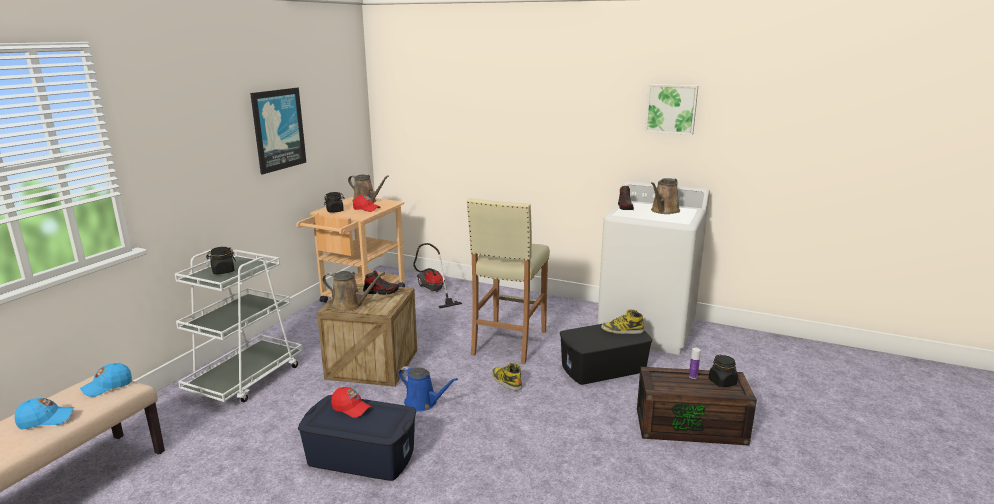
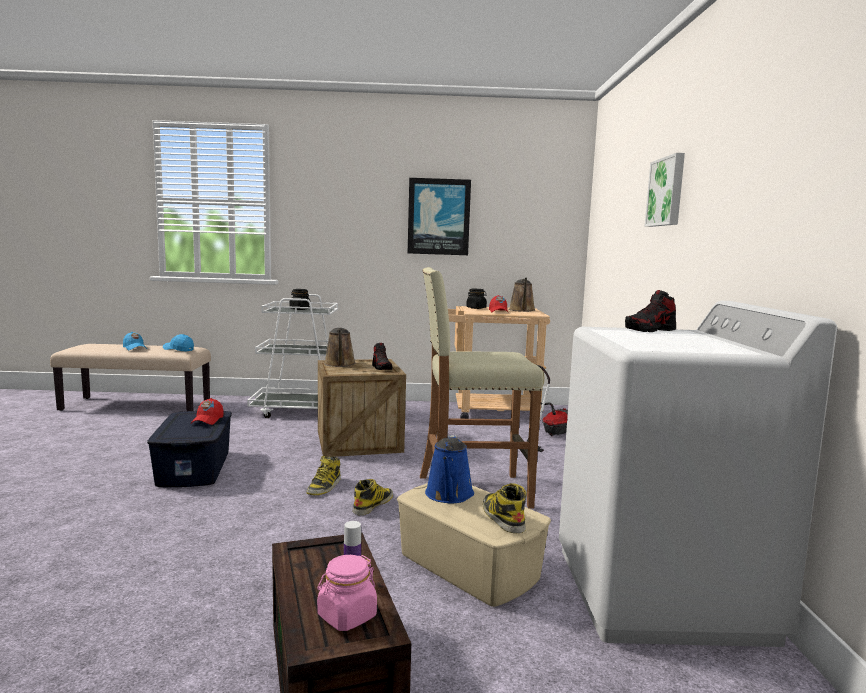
camera: 65 degrees right, 10 degrees down
blue watering can [398,366,458,412] -> blue watering can moved to [425,435,474,503]
black storage box [560,324,652,385] -> beige storage box [397,483,551,607]
picture [645,84,698,135] -> picture moved to [645,153,685,227]
brown watering can [651,178,680,214] -> none
black jar [709,354,738,387] -> pink jar [317,555,377,631]
none -> boot [306,456,341,495]

